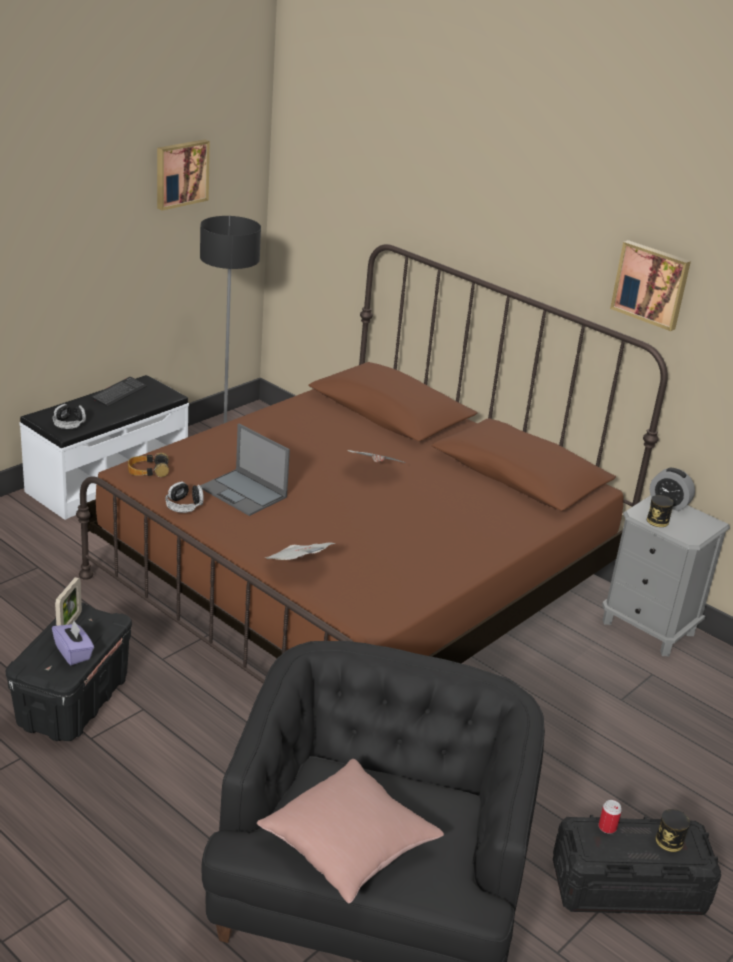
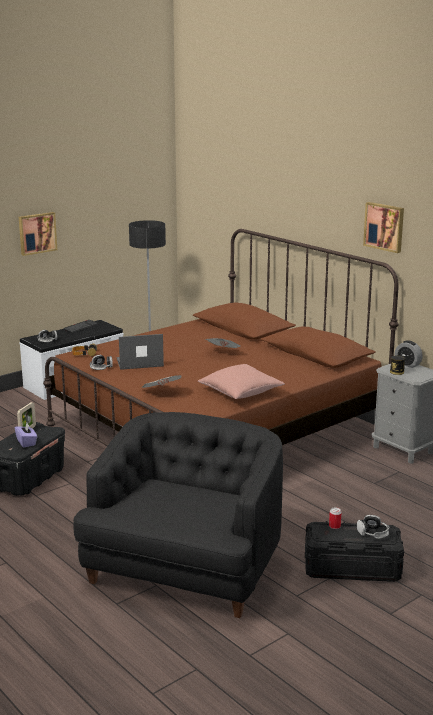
camera: 10 degrees right, 10 degrees down
picture [157,139,210,211] -> picture moved to [19,212,57,256]
laptop [201,423,290,516] -> laptop turned 120 degrees clockwise [117,334,164,370]
pink pillow [257,759,444,903] -> pink pillow moved to [198,364,285,399]
can [655,809,690,852] -> headphones [357,515,390,539]

